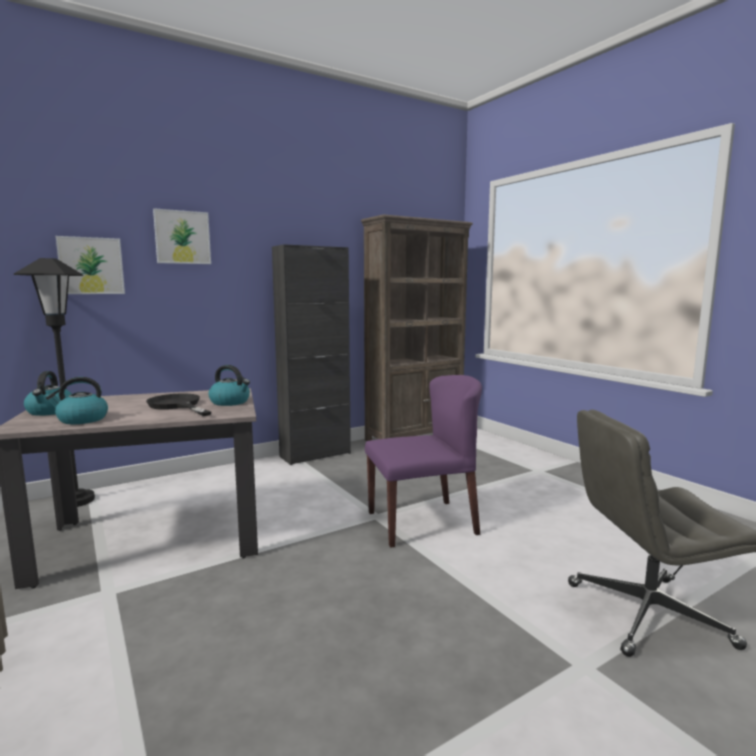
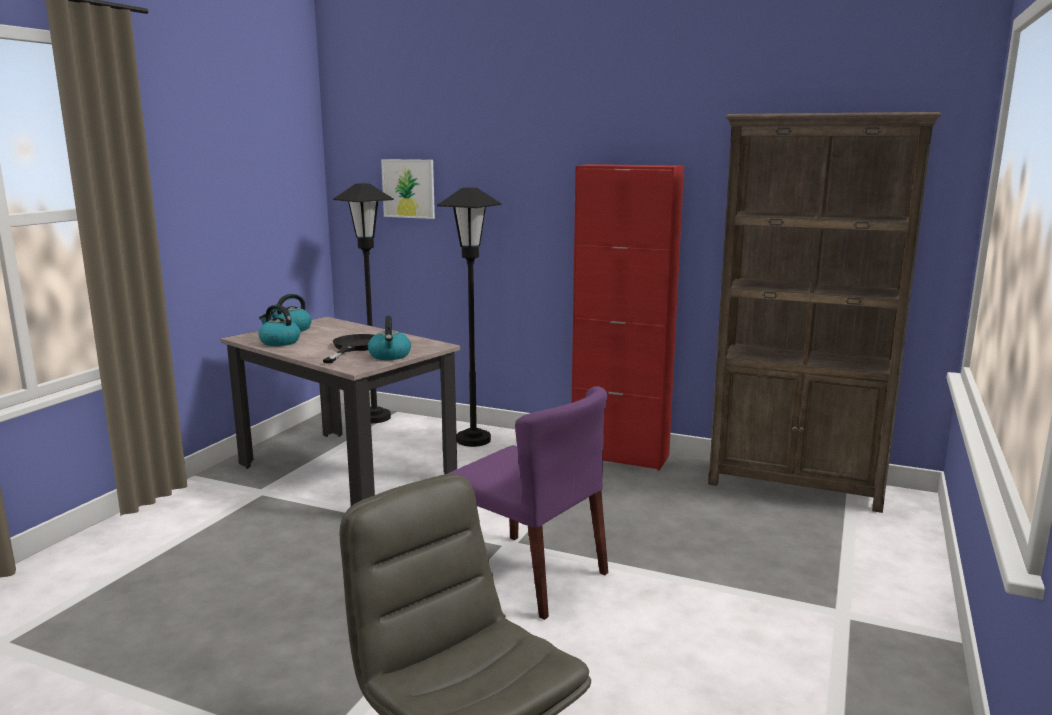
camera: 55 degrees right, 5 degrees up
picture [153,208,211,264] -> none
black cabinet [272,244,351,465] -> red cabinet [572,164,684,471]
none -> black floor lamp [437,187,501,447]

